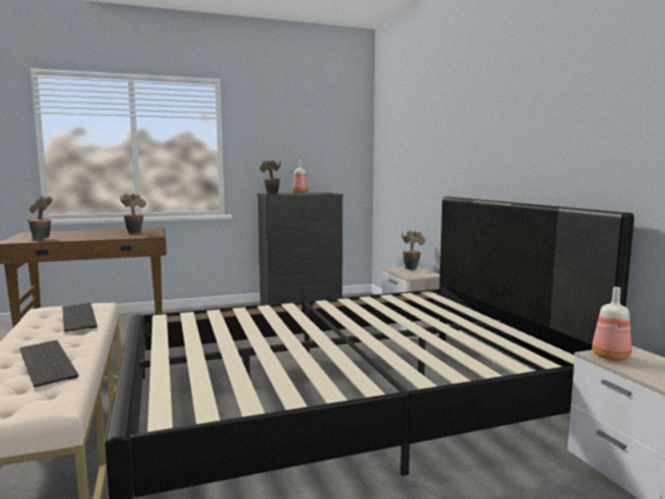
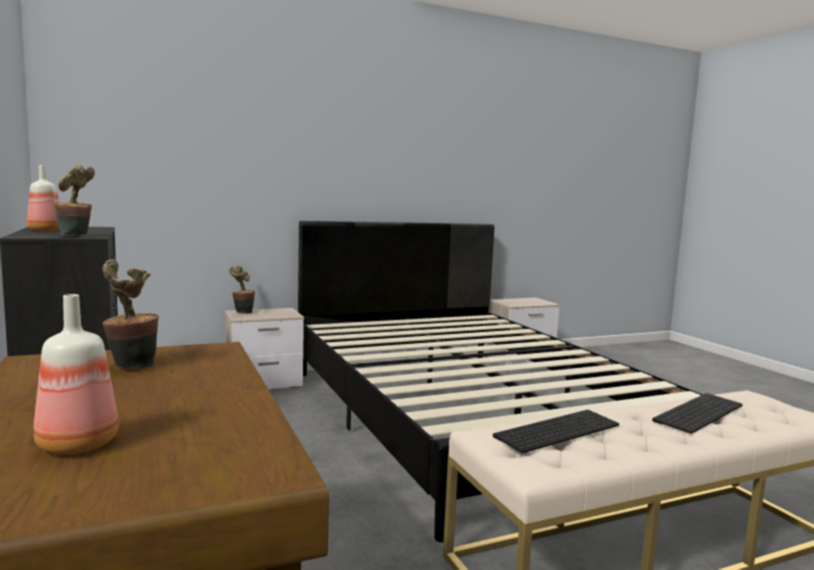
camera: 95 degrees left, 0 degrees up
potted plant [28,196,52,240] -> none
bottle [592,287,632,361] -> bottle moved to [33,294,119,454]

